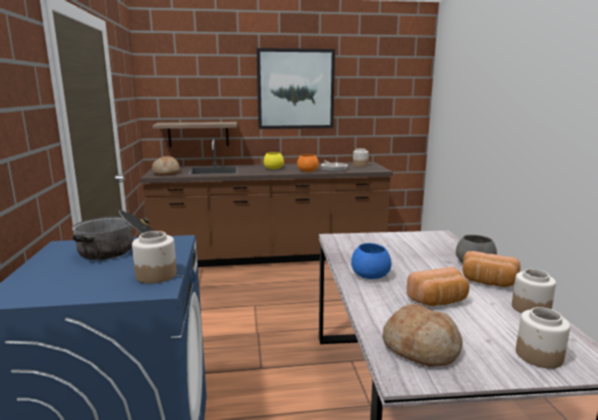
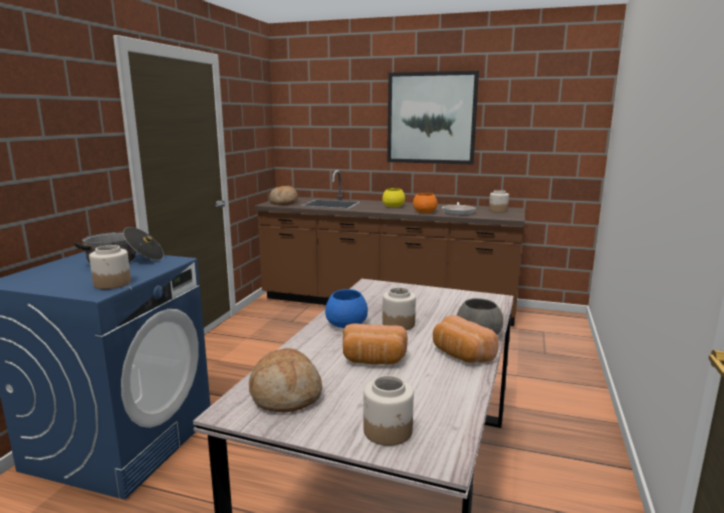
camera: 25 degrees right, 0 degrees up
shelf [152,122,237,147] -> none
jar [512,269,556,313] -> jar moved to [382,287,416,330]

